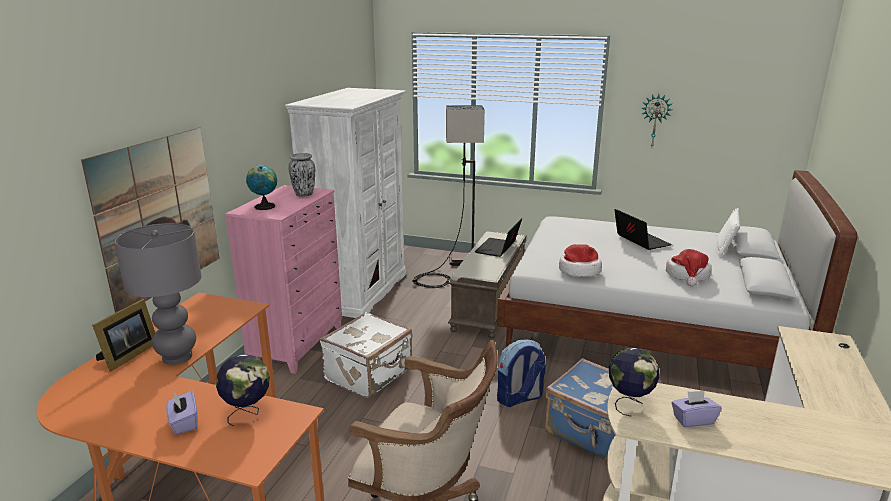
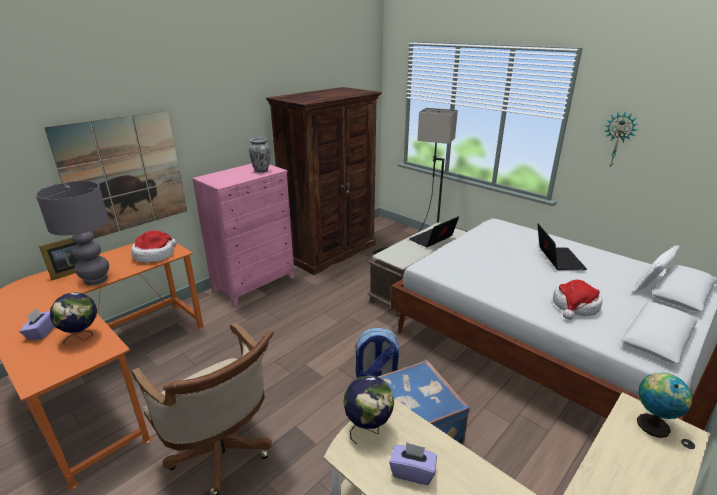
camera: 25 degrees right, 5 degrees up
globe [246,165,277,210] -> globe moved to [637,372,692,438]
white wardrobe [285,88,407,318] -> brown wardrobe [266,87,382,275]
white suitcase [320,312,412,399] -> none
hat [559,244,602,277] -> hat moved to [131,231,177,263]

